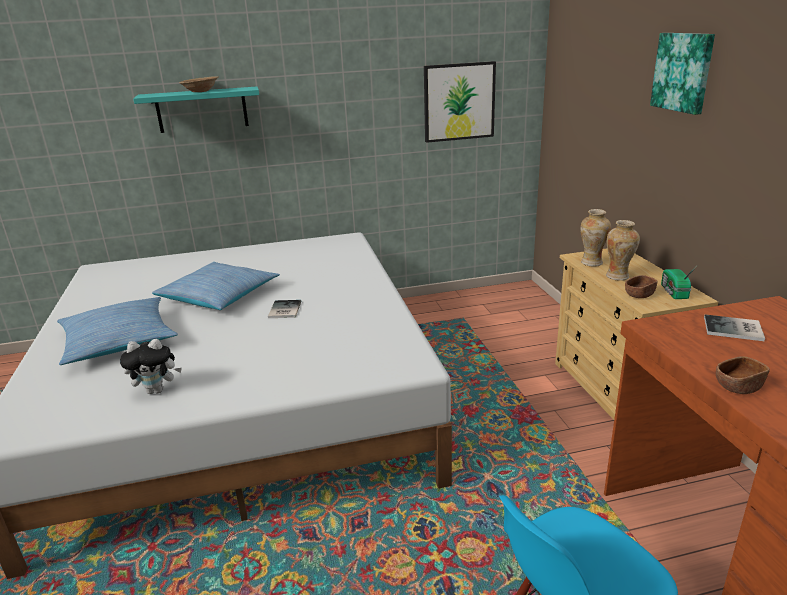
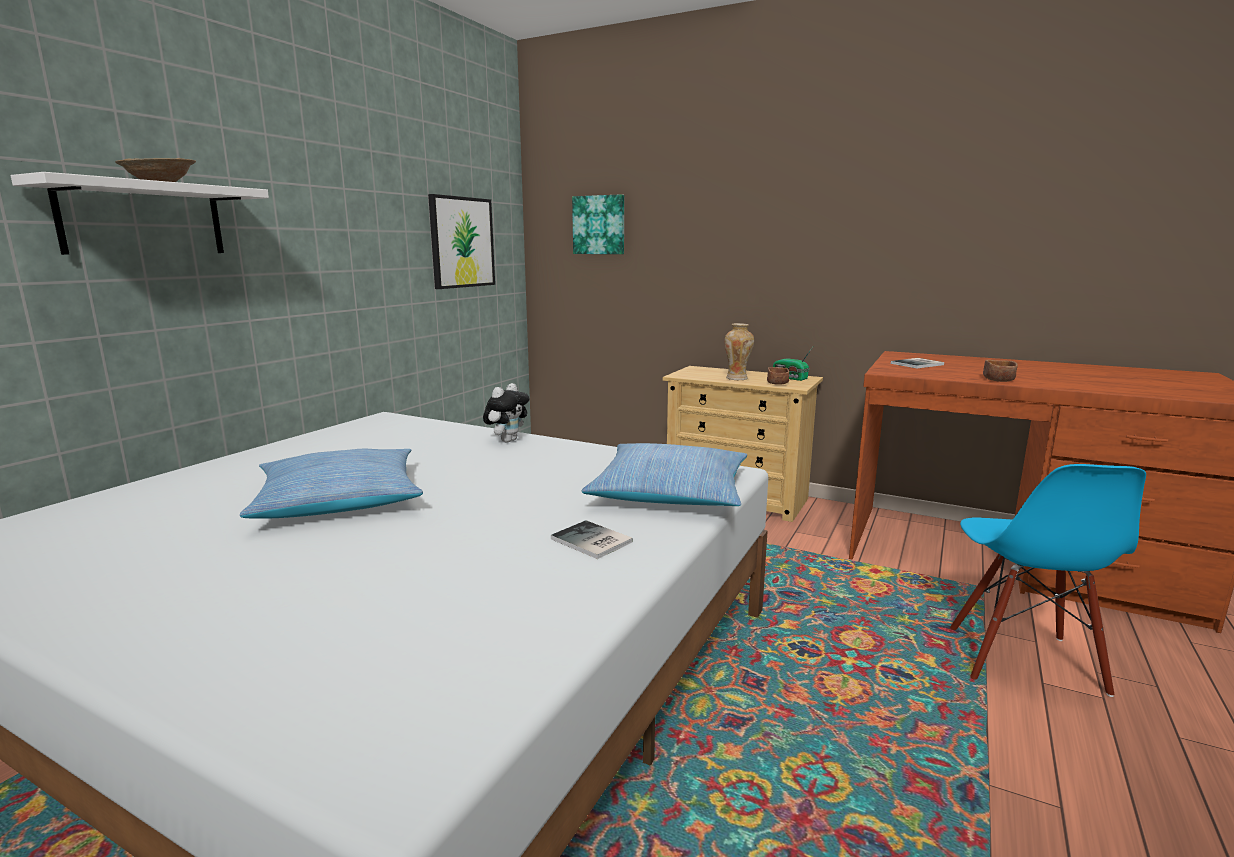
camera: 50 degrees left, 10 degrees down
pillow [57,297,178,365] -> pillow moved to [582,443,747,506]
plush toy [120,339,182,394] -> plush toy moved to [483,383,530,443]
turquoise shelf [133,87,259,133] -> white shelf [11,172,269,255]
book [268,300,301,318] -> book moved to [551,520,633,559]
vase [580,209,611,267] -> none
picture [650,33,715,115] -> picture moved to [572,194,624,254]

